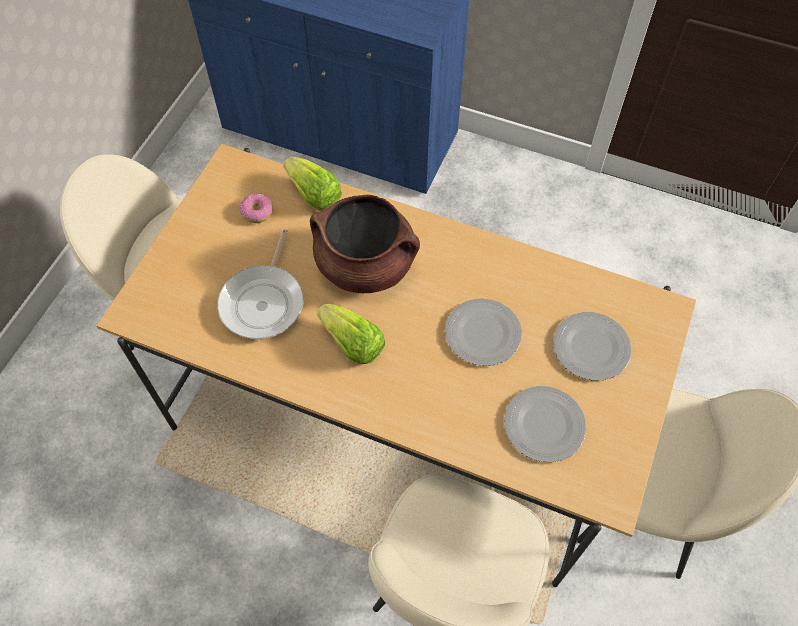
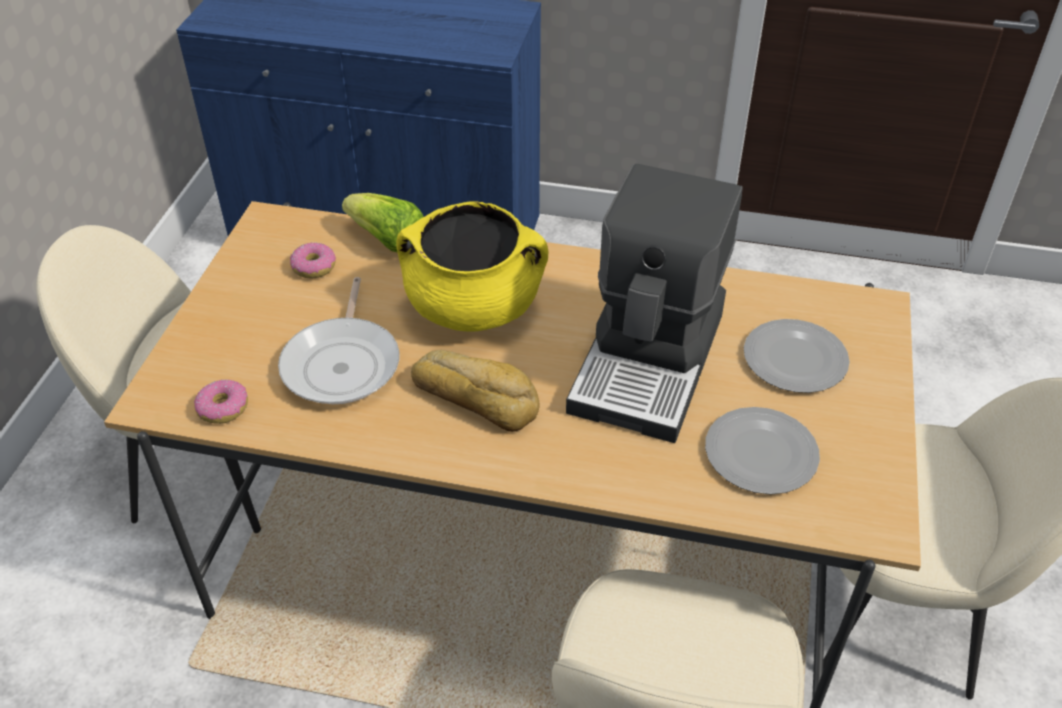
camera: 10 degrees left, 15 degrees down
brown cooking pot [310,195,420,293] -> yellow cooking pot [396,201,548,332]
lettuce [317,304,385,364] -> bread [411,350,539,432]
plate [445,298,522,366] -> coffee machine [566,163,743,443]
none -> donut [194,380,248,424]

